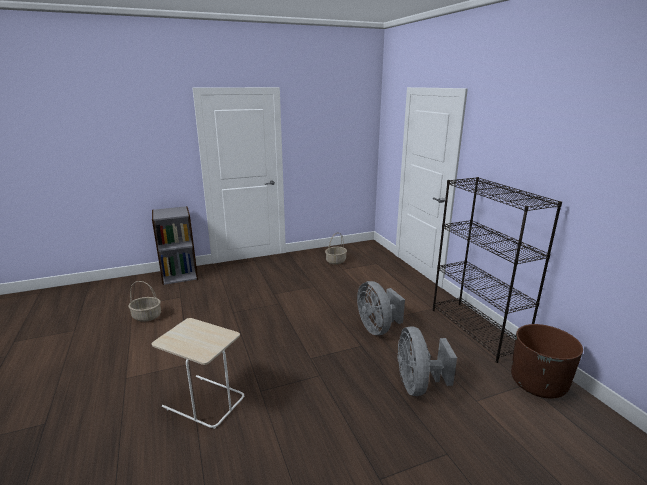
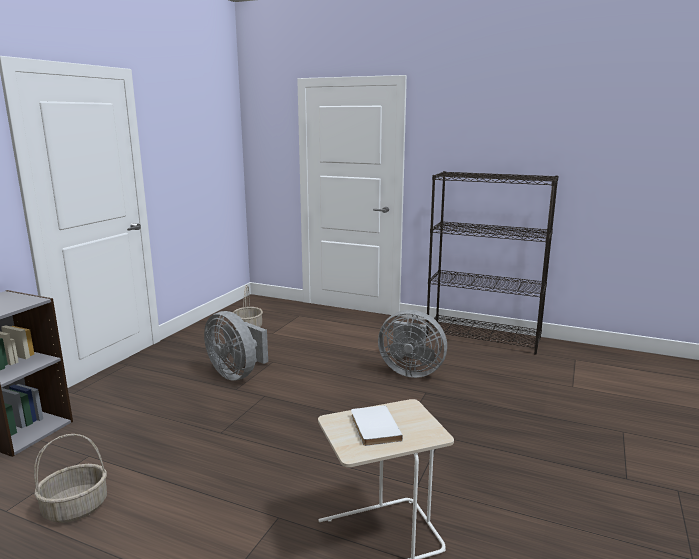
camera: 45 degrees left, 5 degrees down
grey fan [397,326,457,396] -> grey fan moved to [204,311,268,381]
brown planter [511,324,583,398] -> none
none -> white book [351,405,403,446]

